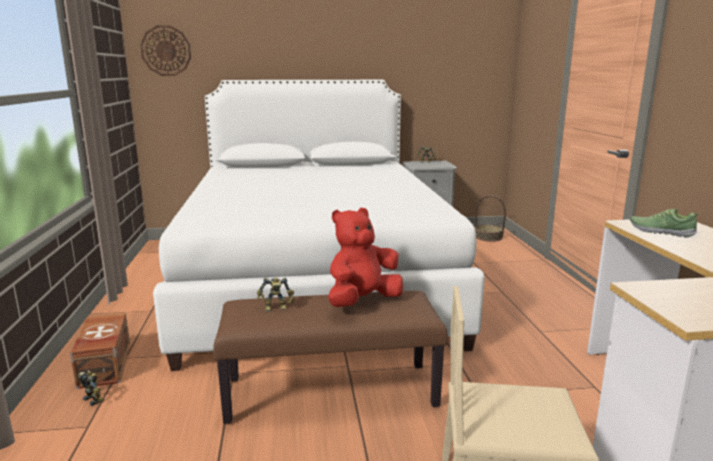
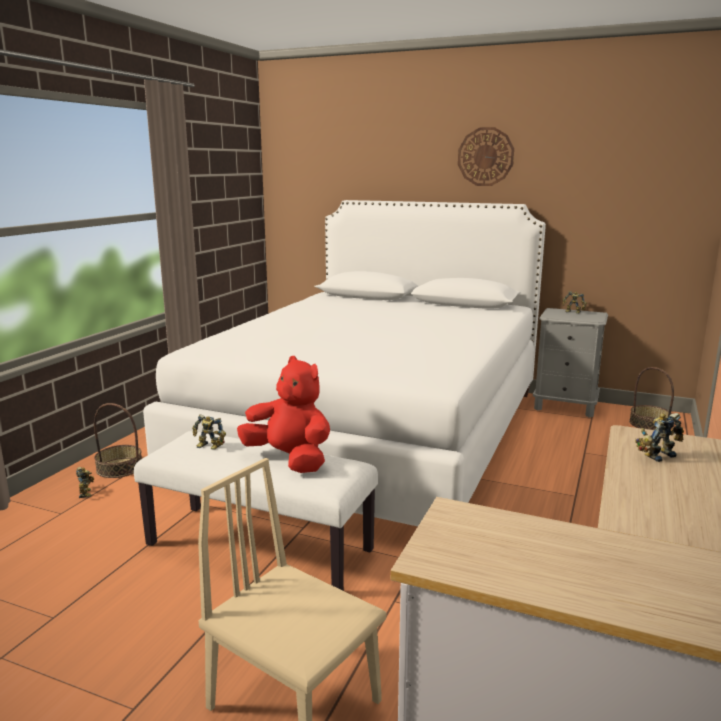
camera: 30 degrees right, 0 degrees up
brown storage box [70,313,130,389] -> basket [94,403,142,478]
wall clock [140,25,191,76] -> wall clock moved to [458,127,514,186]
brown bench [213,291,448,424] -> white bench [134,431,378,591]
red plush toy [328,207,404,307] -> red plush toy turned 45 degrees clockwise [237,356,330,473]
shoe [630,209,700,238] -> toy robot [635,413,684,462]

